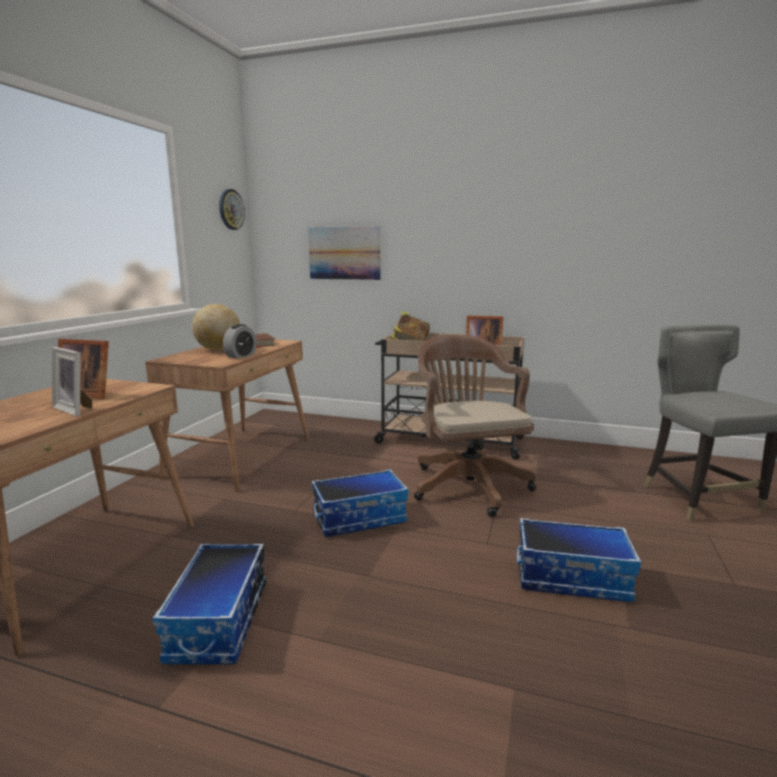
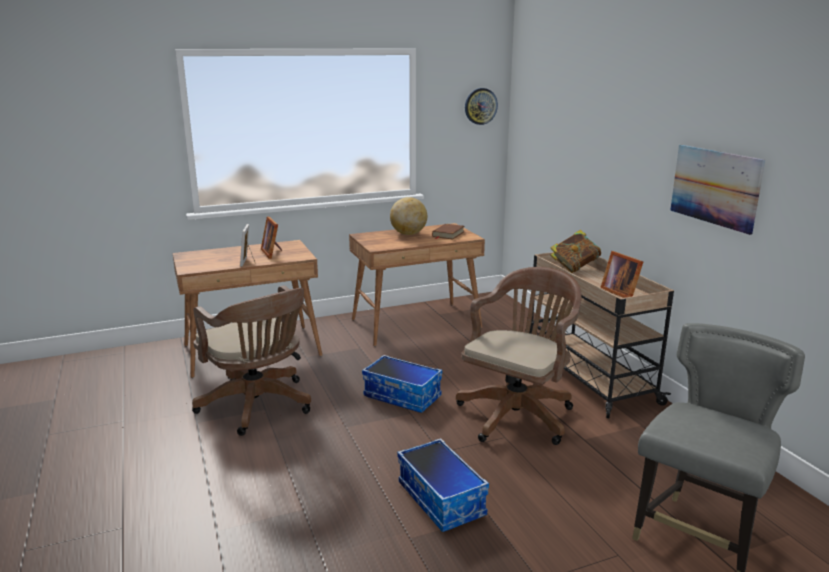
camera: 50 degrees right, 5 degrees up
storage box [153,544,266,664] -> brown office chair [192,286,311,436]
alarm clock [223,324,257,359] -> none
picture [308,226,380,280] -> picture moved to [670,145,765,235]

